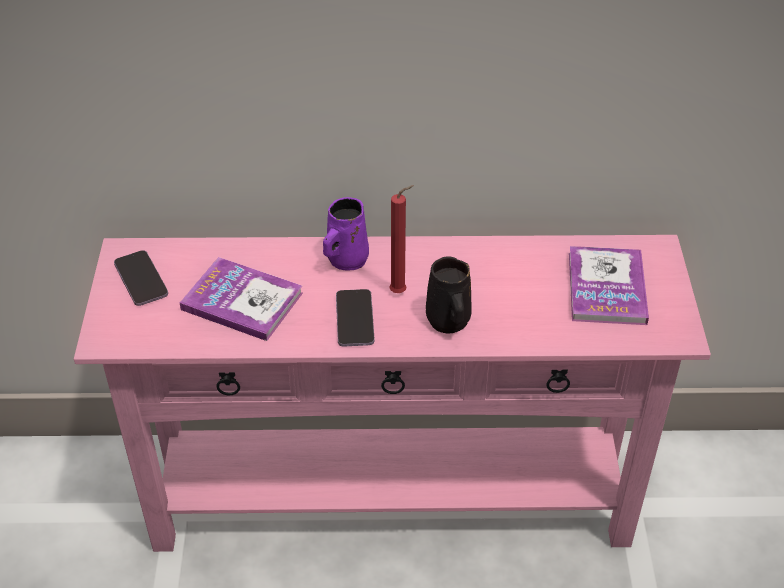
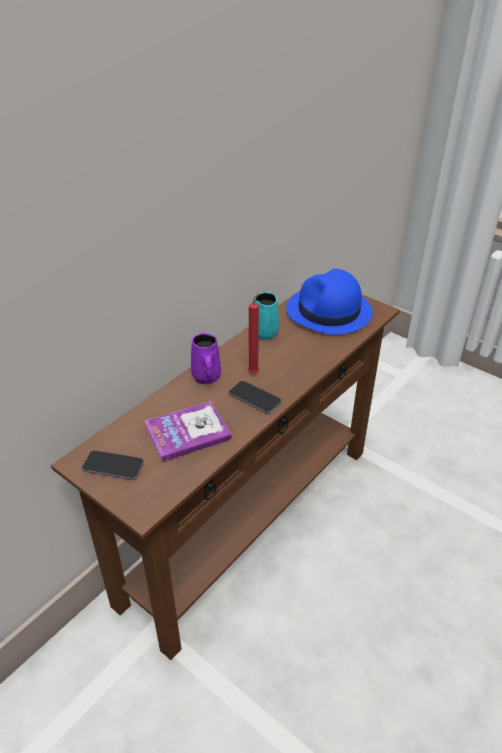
camera: 50 degrees left, 5 degrees down
pink console table [74,235,711,552] -> brown console table [51,290,400,660]
black mug [426,256,472,334] -> none
book [569,246,649,325] -> blue hat [286,269,373,335]
none -> turquoise mug [255,292,279,340]

